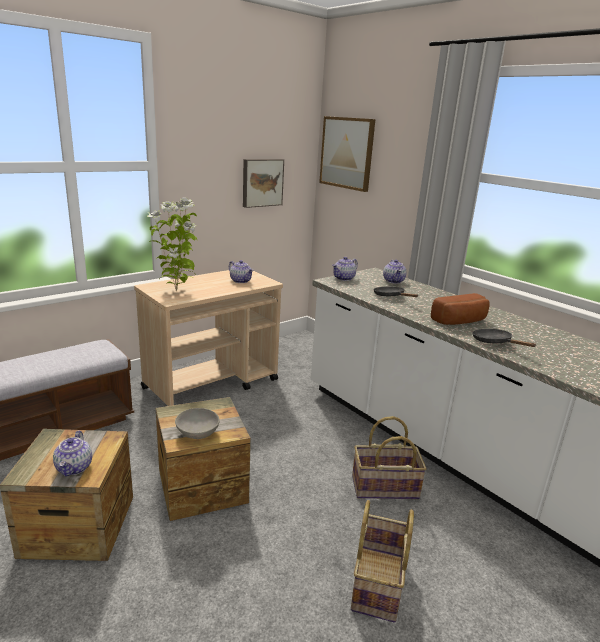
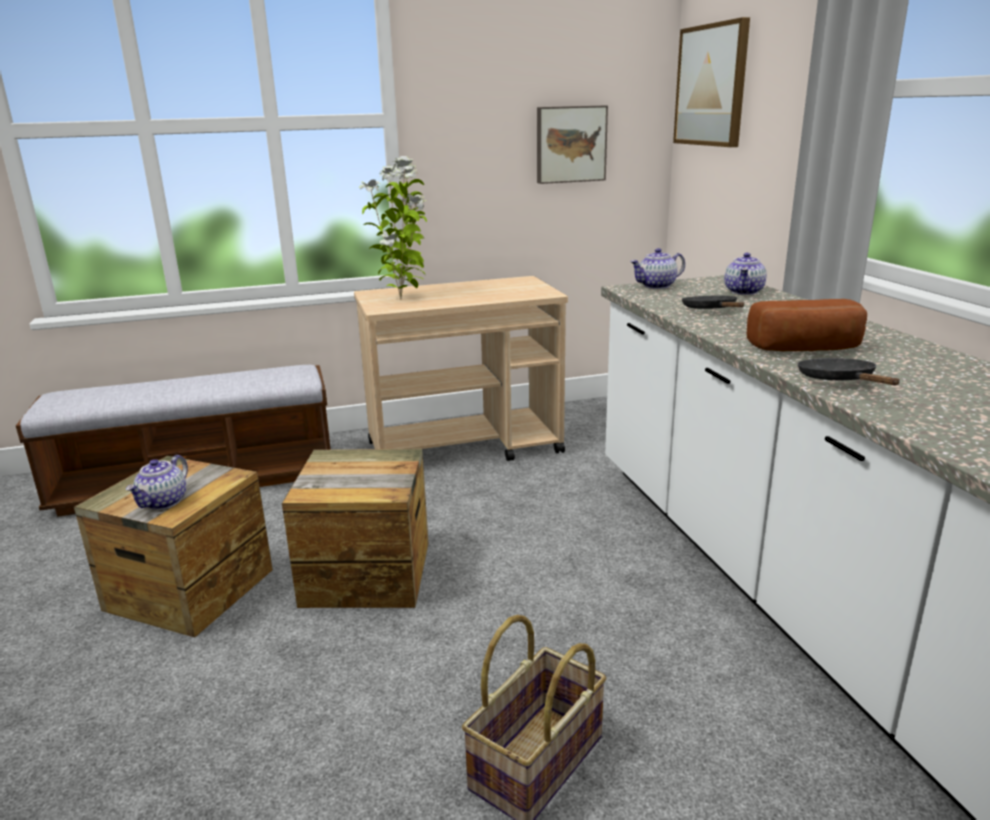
camera: 25 degrees right, 0 degrees up
grey bowl [175,408,220,439] -> none
teapot [229,260,254,283] -> none
basket [352,416,427,499] -> none

